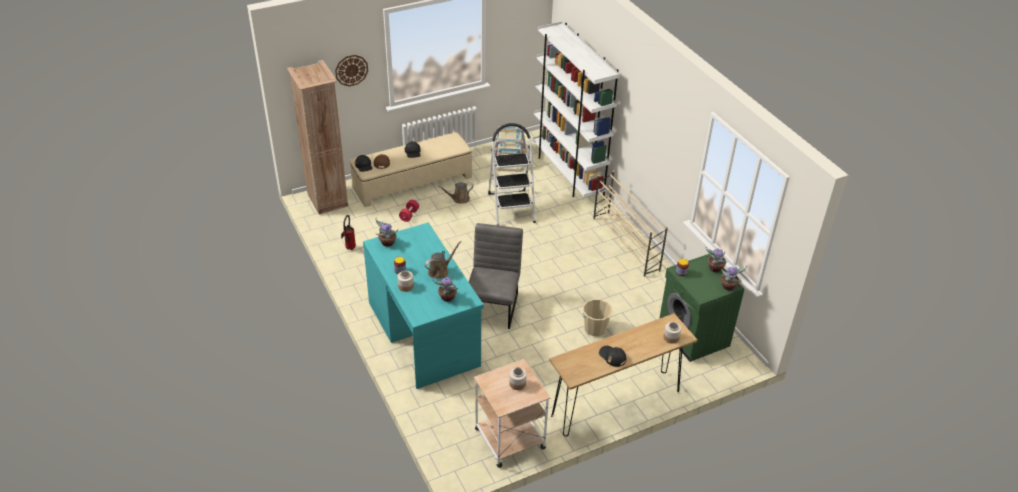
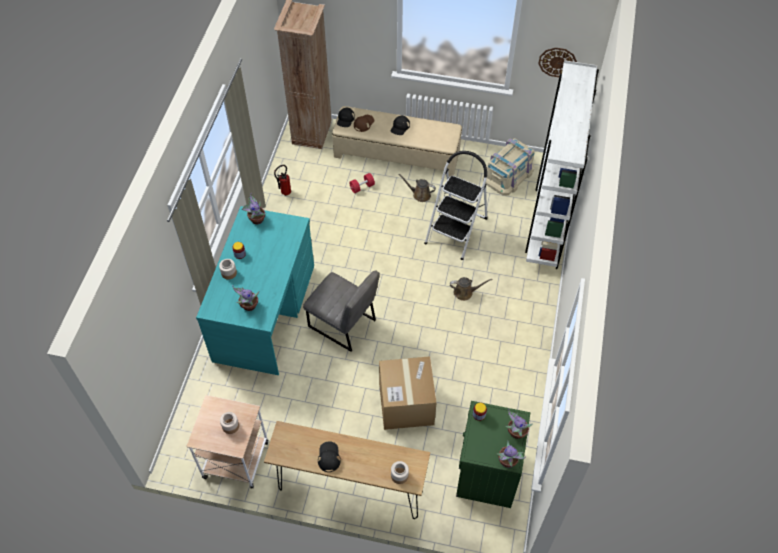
camera: 40 degrees right, 15 degrees up
wall clock [335,55,368,86] -> wall clock moved to [538,48,577,77]
brown watering can [424,241,462,279] -> brown watering can moved to [450,277,492,301]
grey chair [469,223,523,329] -> grey chair turned 75 degrees clockwise [303,271,380,351]
beige bucket [581,299,613,336] -> cardboard box [379,356,437,430]
beige shoe rack [593,170,668,277] -> none

